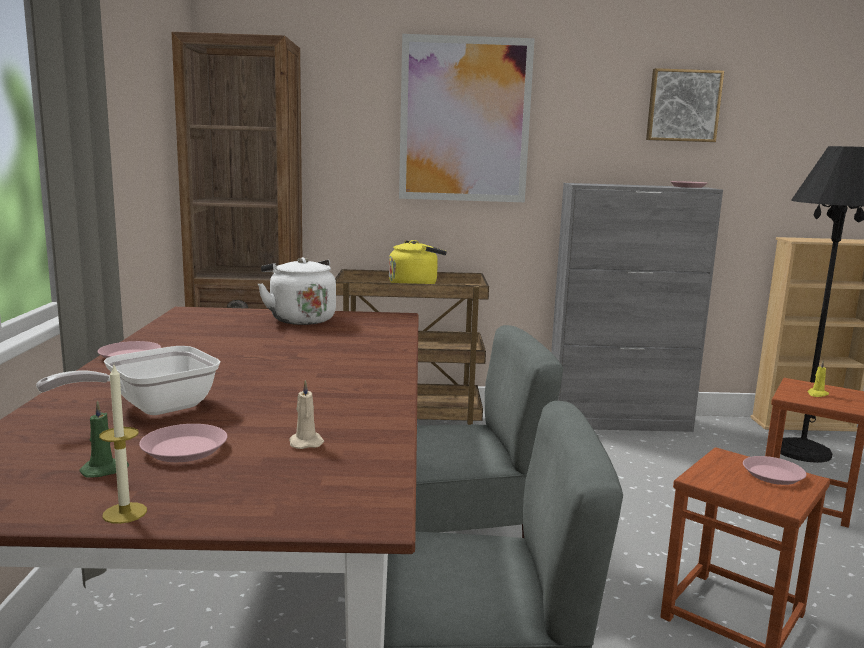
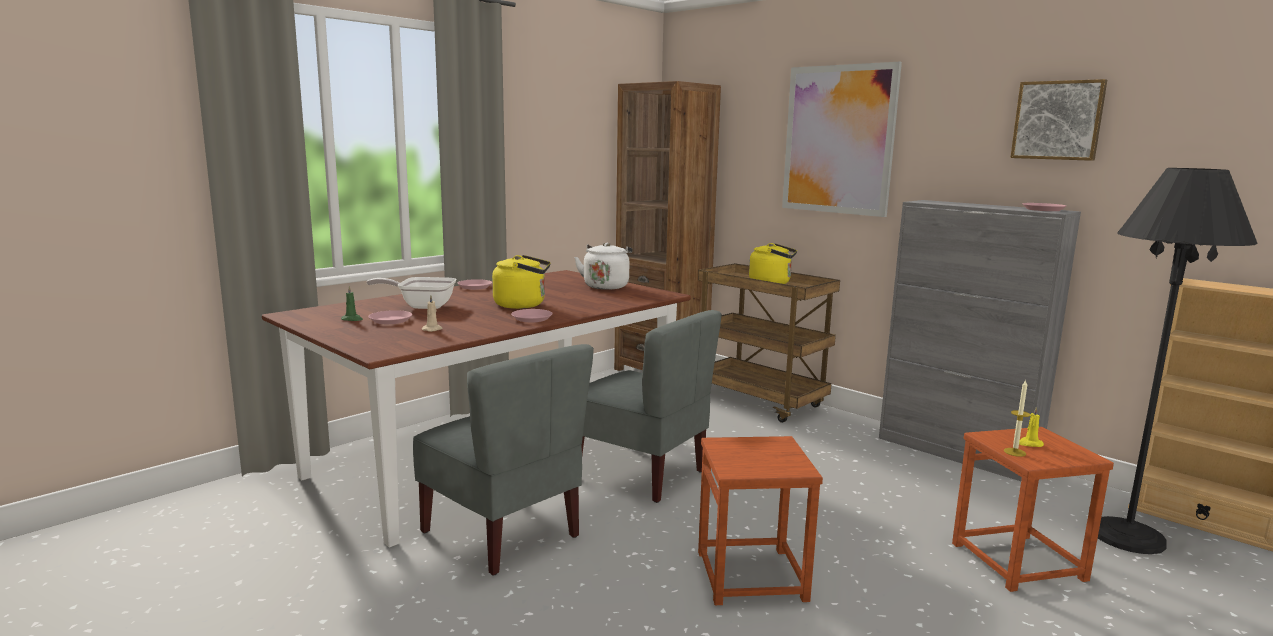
camera: 45 degrees right, 0 degrees up
candle [99,365,147,524] -> candle moved to [1004,380,1030,457]
pink plate [743,456,806,485] -> pink plate moved to [511,309,552,322]
none -> yellow kettle [492,255,551,309]

